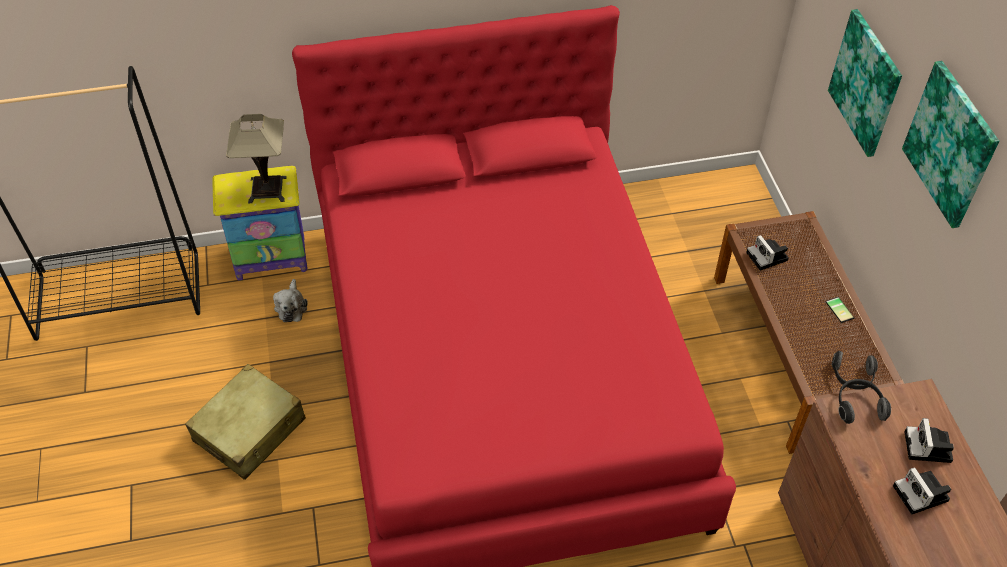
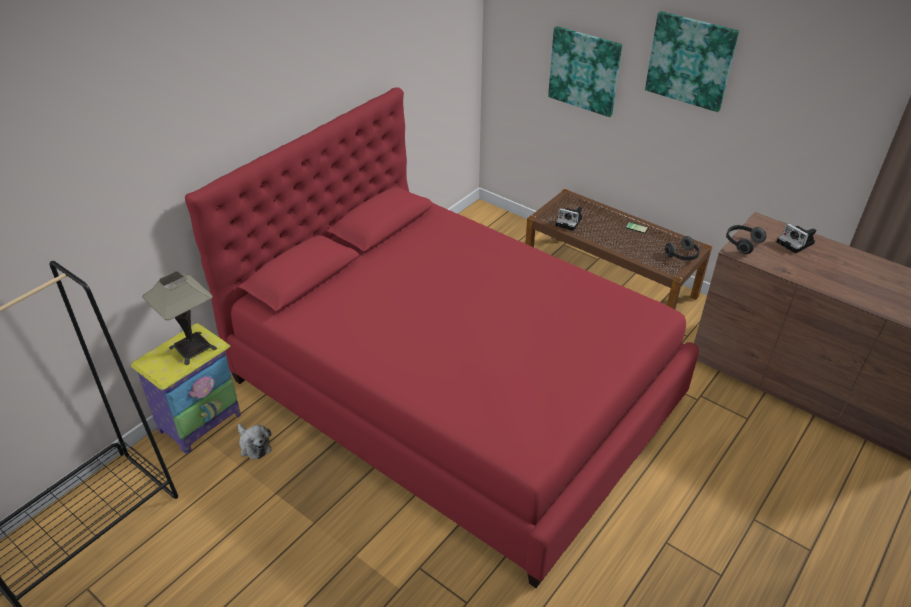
camera: 40 degrees left, 10 degrees down
beige suitcase [185,364,306,480] -> none
camera [893,467,951,514] -> none

